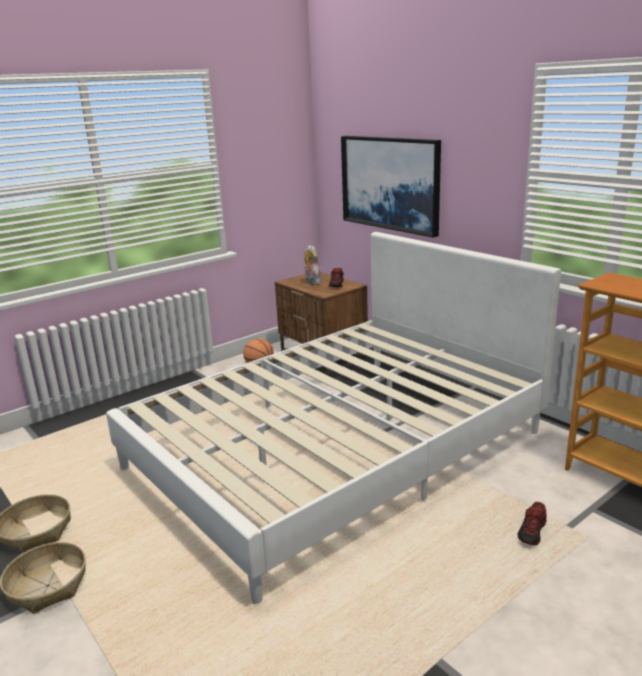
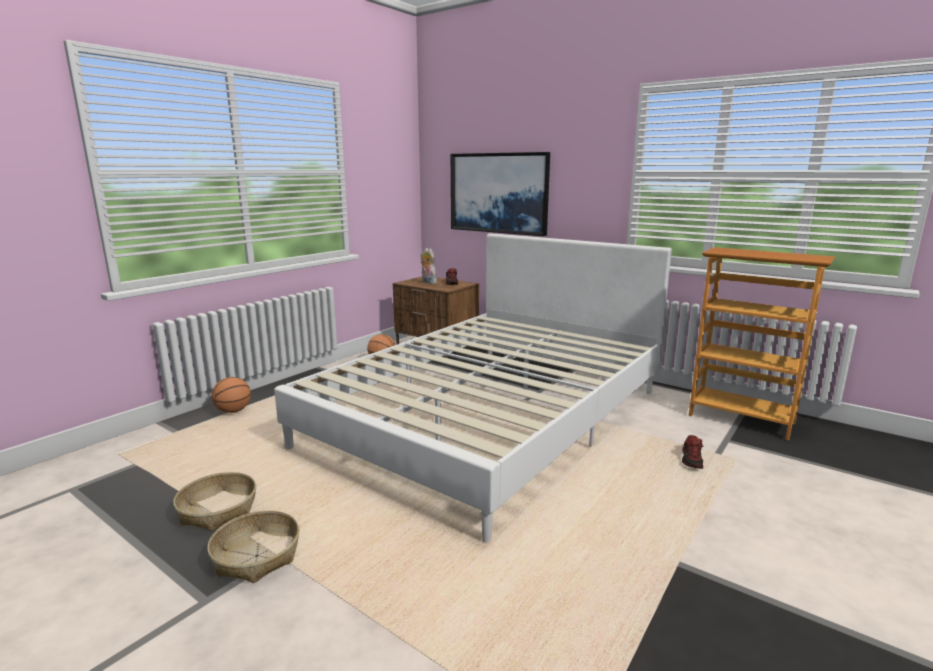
camera: 15 degrees left, 5 degrees down
none -> basketball [211,377,251,413]

